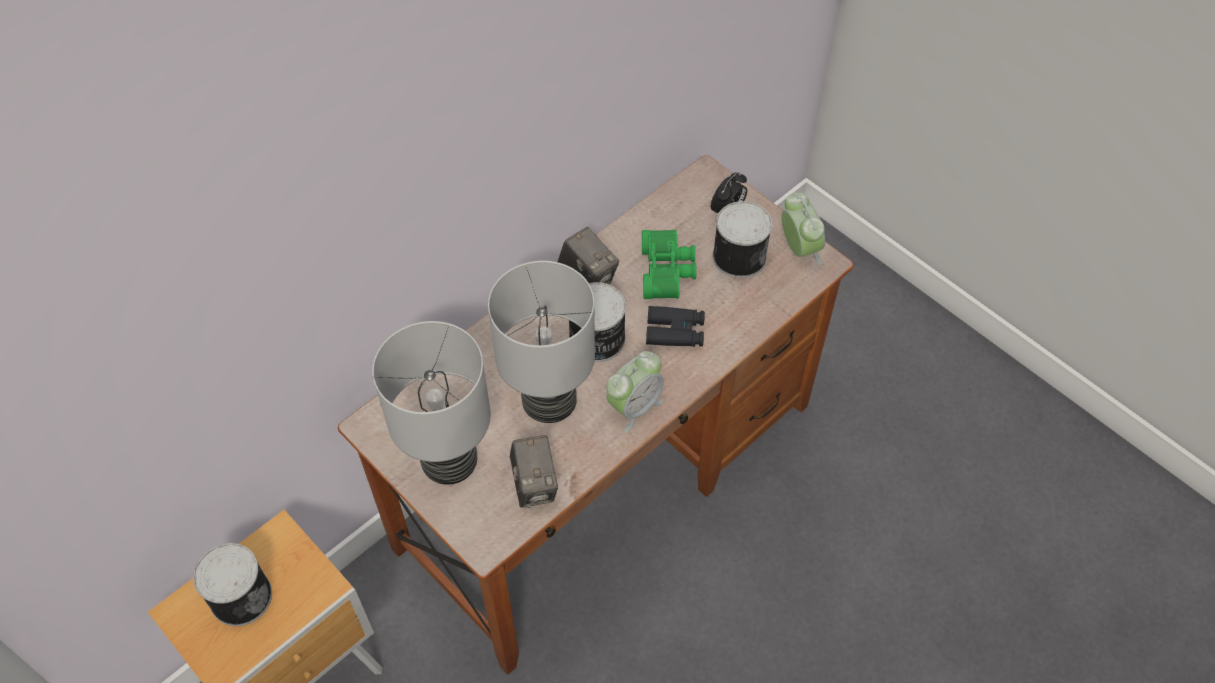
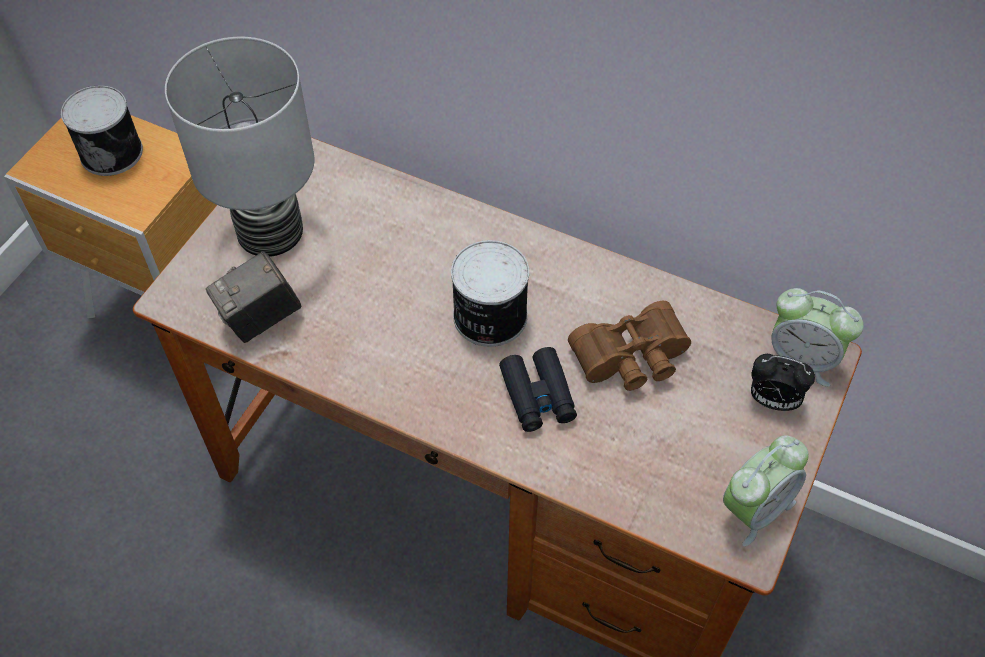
camera: 70 degrees right, 0 degrees up
grey table lamp [488,261,595,423] -> none
camera [558,227,619,284] -> none
alarm clock [606,351,664,432] -> alarm clock moved to [771,288,864,387]
green binoculars [642,230,696,299] -> brown binoculars [568,301,691,391]
can [713,201,772,278] -> none

